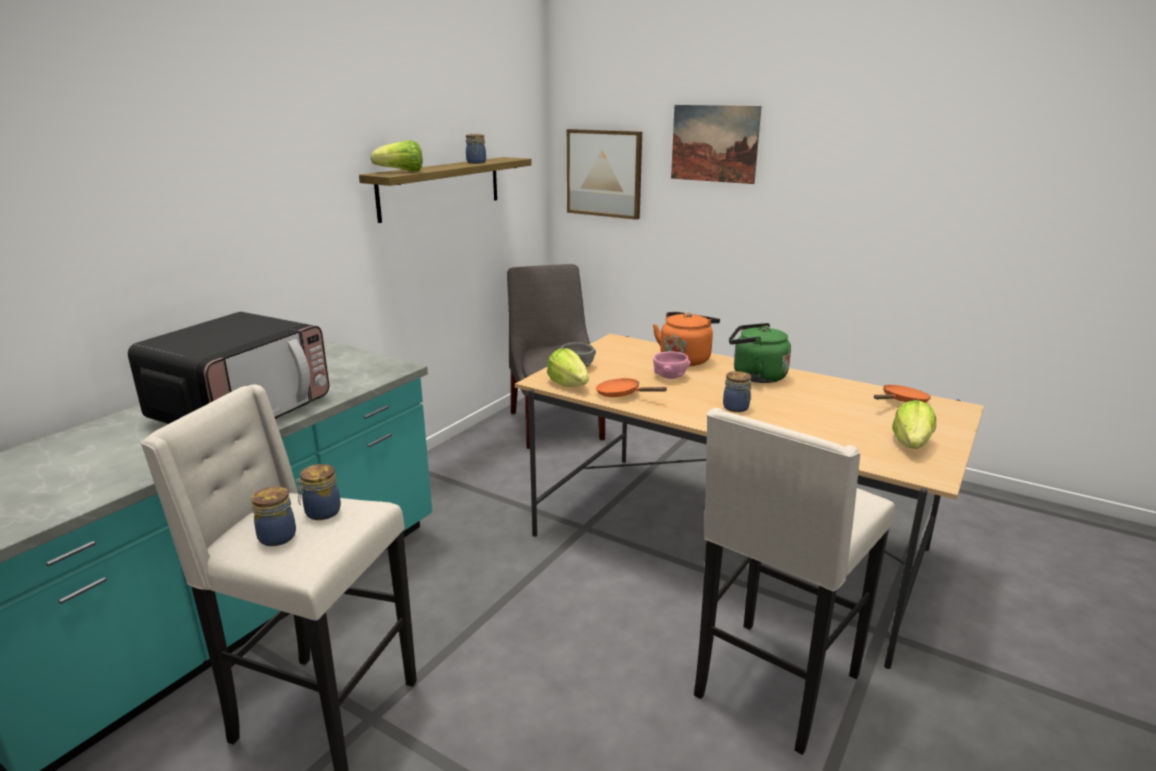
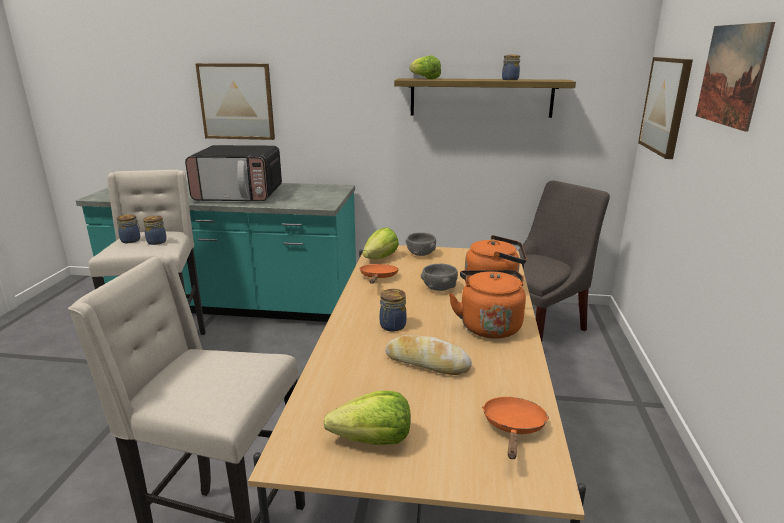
camera: 65 degrees right, 0 degrees up
pink bowl [653,352,690,379] -> grey bowl [421,263,458,291]
green kettle [729,323,791,383] -> orange kettle [449,270,526,339]
orange frying pan [874,385,931,403] -> orange frying pan turned 105 degrees counterclockwise [482,397,549,459]
none -> picture [195,63,275,140]
none -> bread [385,335,472,375]

